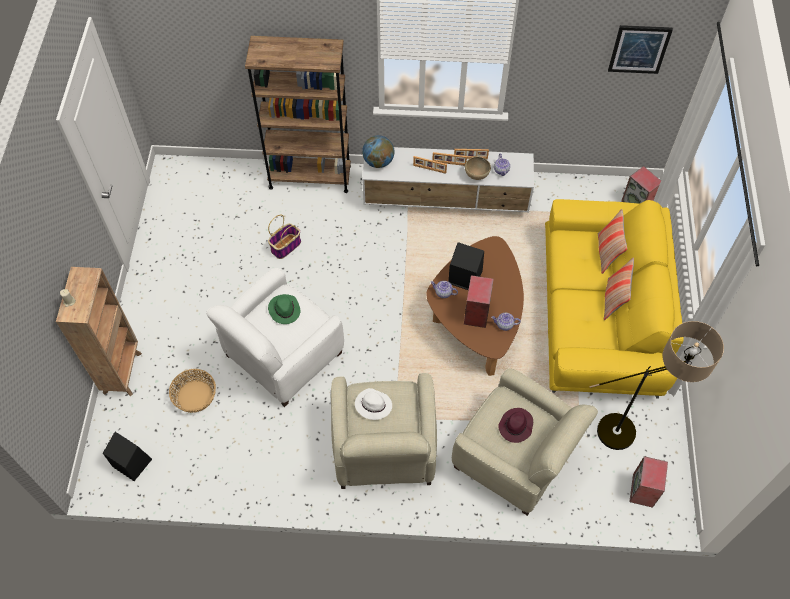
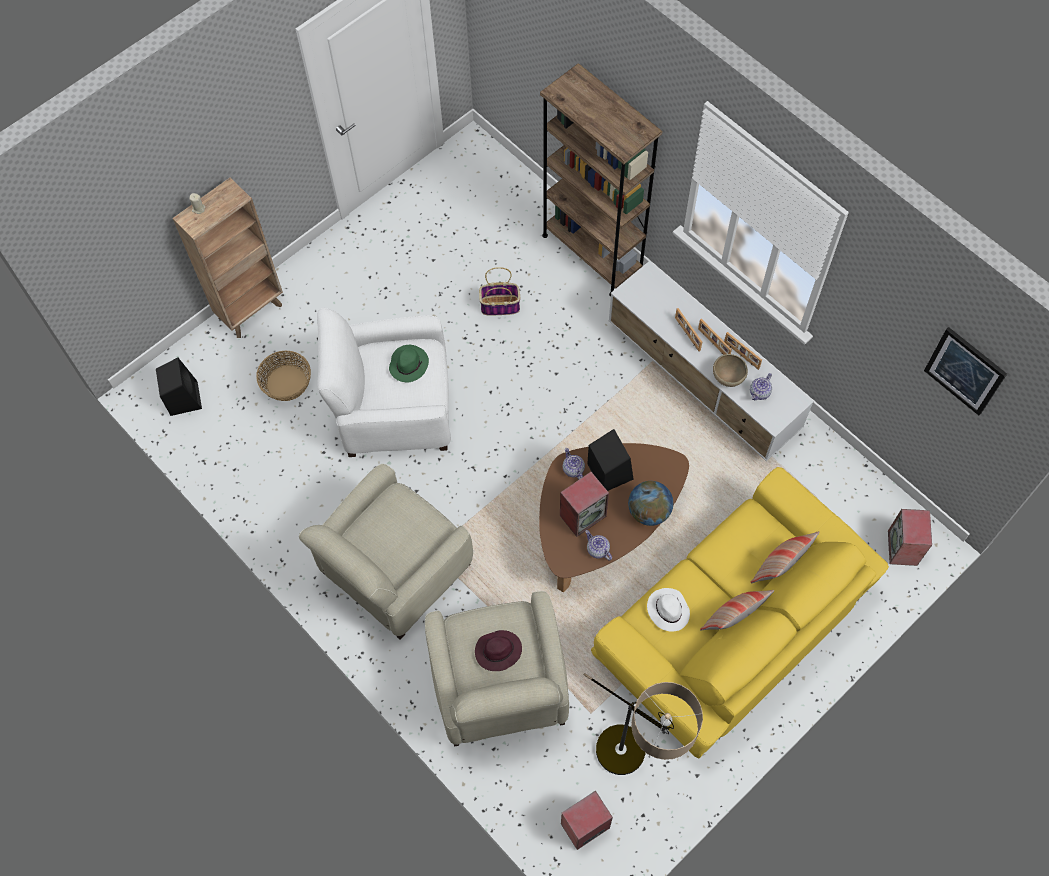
camera: 45 degrees right, 5 degrees up
white hat [355,388,392,420] -> white hat moved to [647,588,690,632]
globe [362,136,394,168] -> globe moved to [628,481,673,526]

